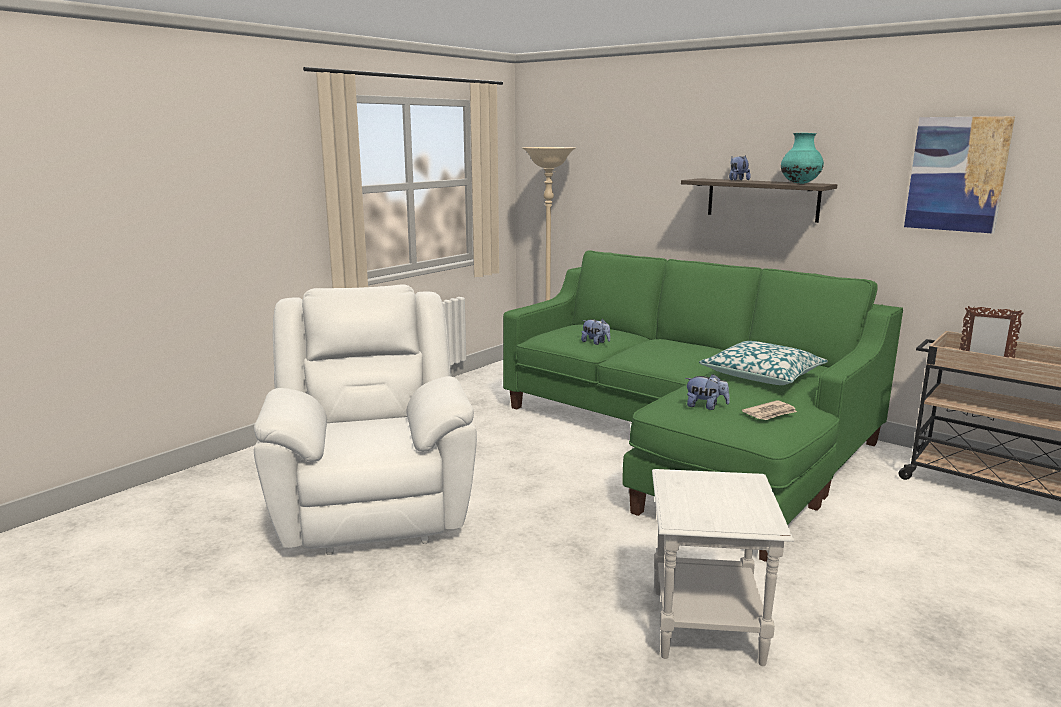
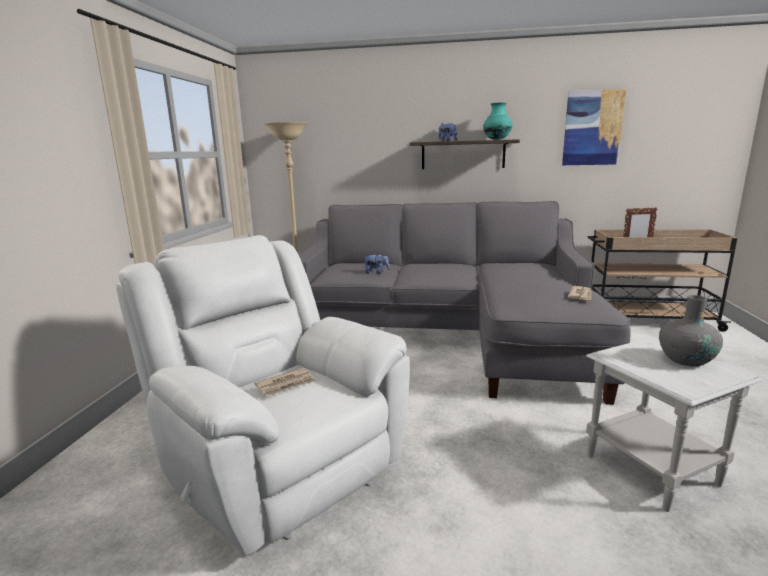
camera: 30 degrees left, 0 degrees up
green sofa [503,250,903,562] -> grey sofa [299,201,630,405]
plush toy [685,374,730,410] -> none
pillow [699,341,828,385] -> none
none -> newspaper [254,368,316,396]
none -> grey vase [659,295,723,367]

